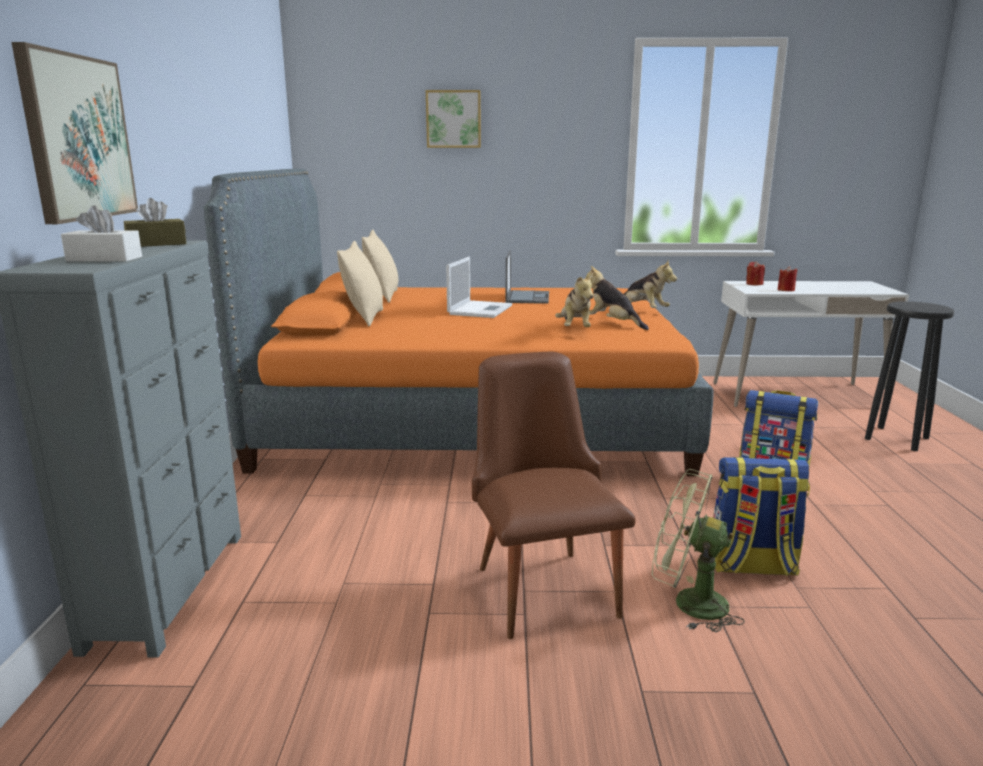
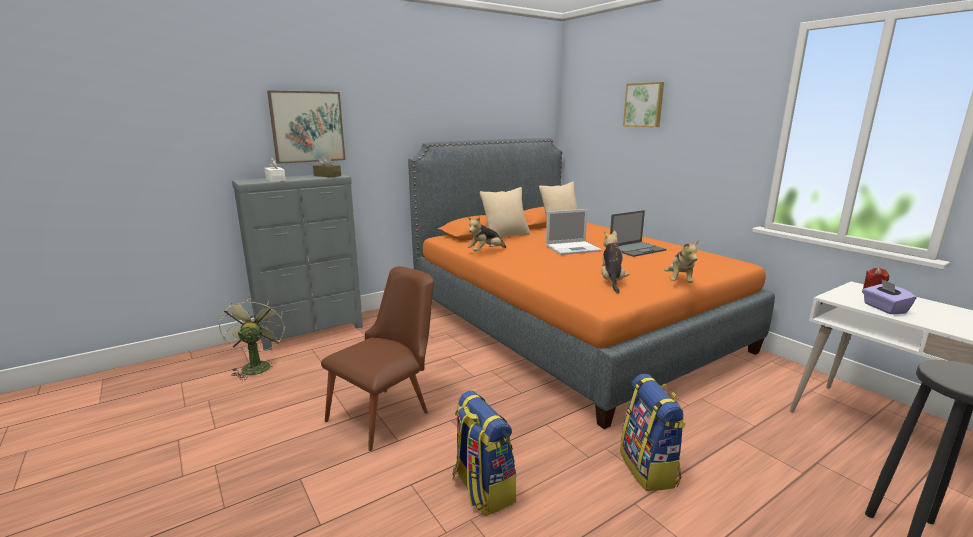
camera: 55 degrees right, 0 degrees up
plush toy [555,273,593,327] -> plush toy moved to [467,217,506,251]
green fan [652,469,745,632] -> green fan moved to [219,297,285,380]
red candle [777,266,798,291] -> purple tissue box [863,279,917,314]

